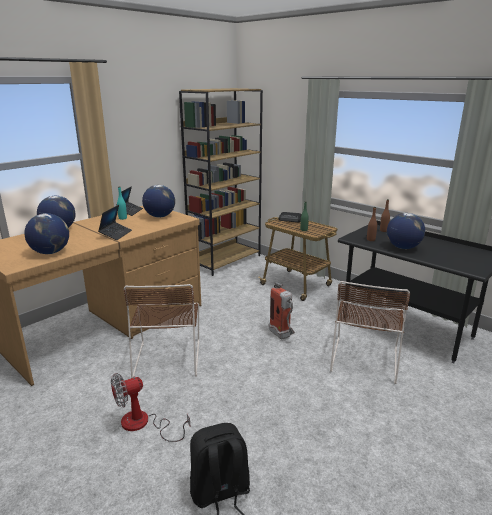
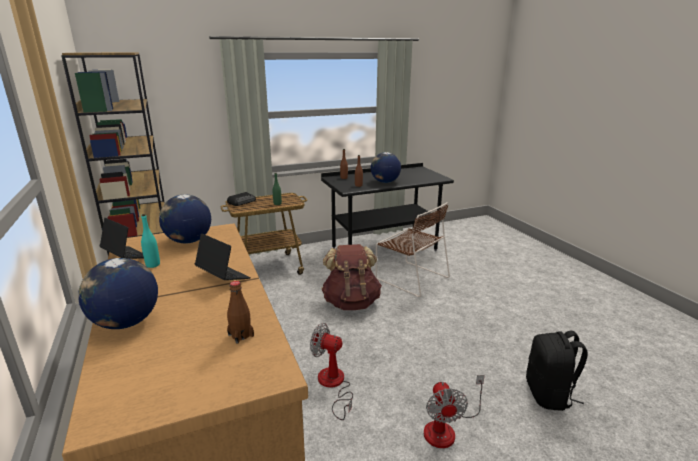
camera: 65 degrees left, 0 degrees up
globe [24,213,69,254] -> brown bottle [227,281,254,344]
brown chair [123,284,200,378] -> fan [310,323,353,420]
fire extinguisher [269,282,295,339] -> brown backpack [321,244,382,310]

